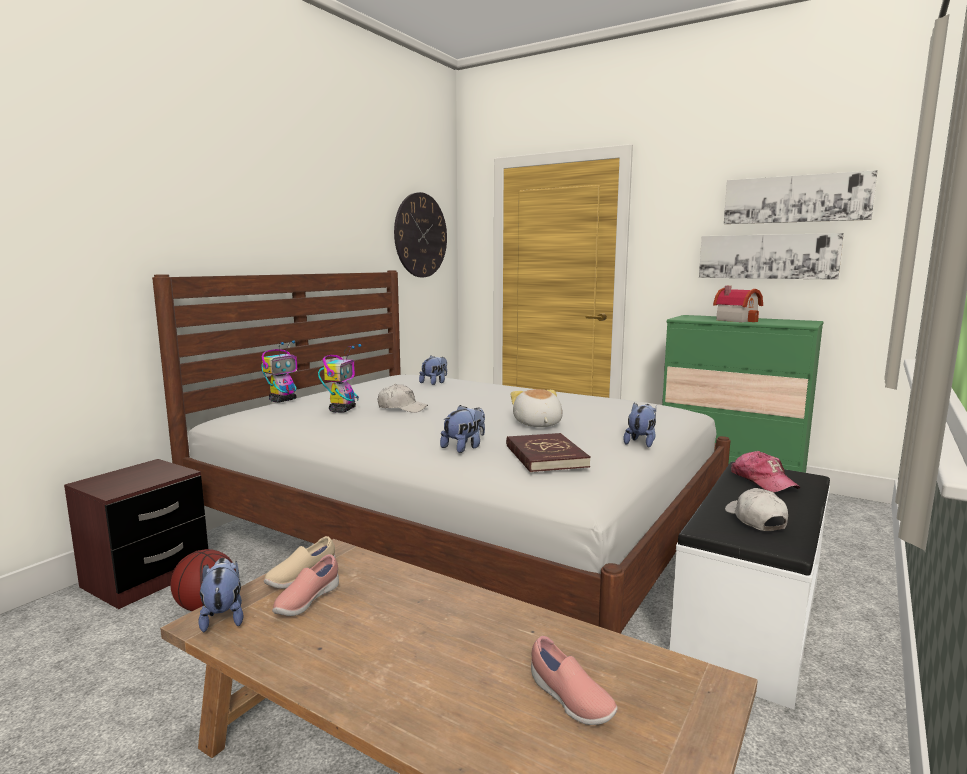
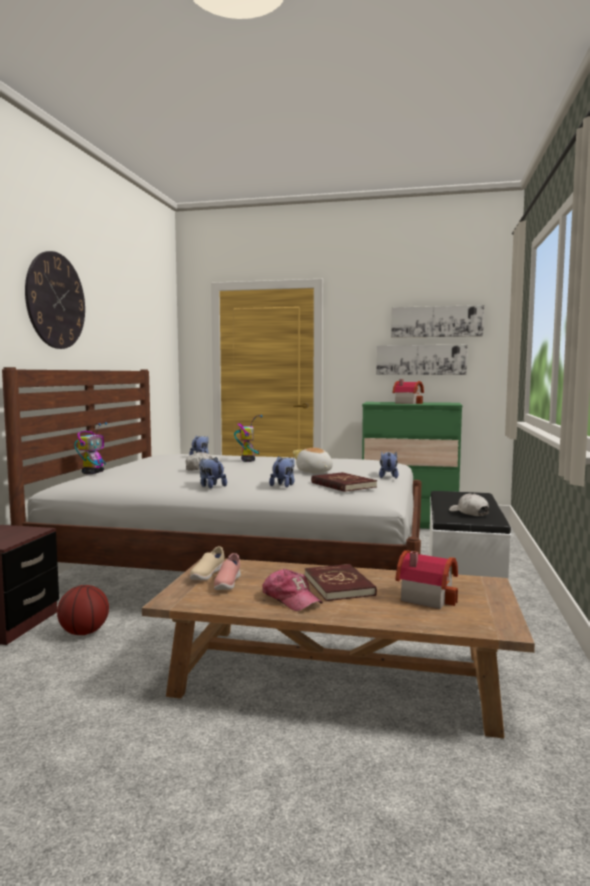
camera: 20 degrees left, 5 degrees down
plush toy [198,558,243,632] -> plush toy moved to [199,457,227,488]
toy robot [318,344,362,413] -> toy robot moved to [234,415,262,462]
wall clock [394,192,447,277] -> wall clock moved to [25,251,85,349]
pink shoe [531,636,618,725] -> toy house [395,550,458,609]
cap [731,451,800,492] -> cap moved to [262,569,323,611]
none -> red book [305,564,377,601]

